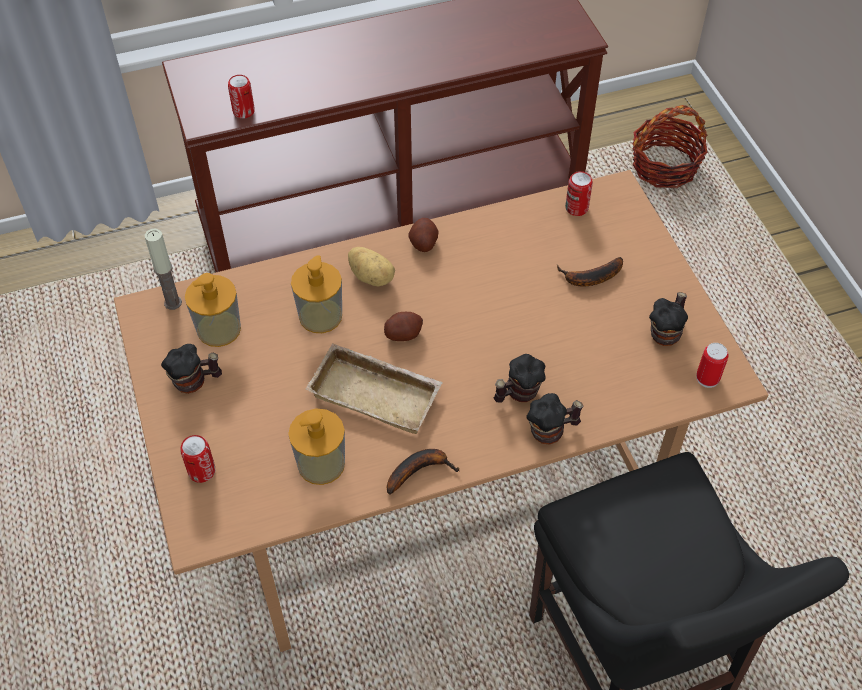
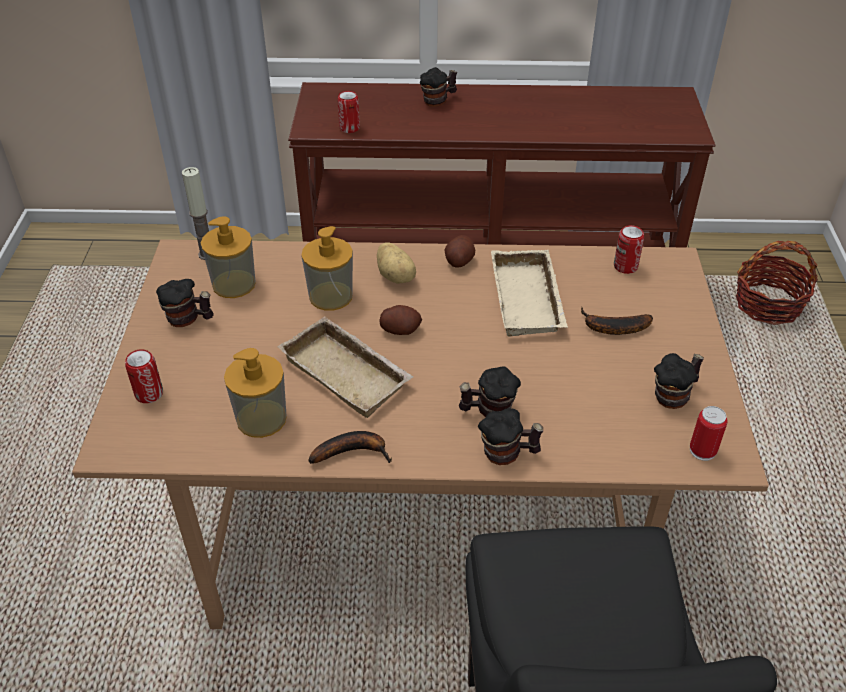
camera: 20 degrees right, 10 degrees down
none -> mug [420,67,457,107]
none -> beige tray [491,250,568,337]

